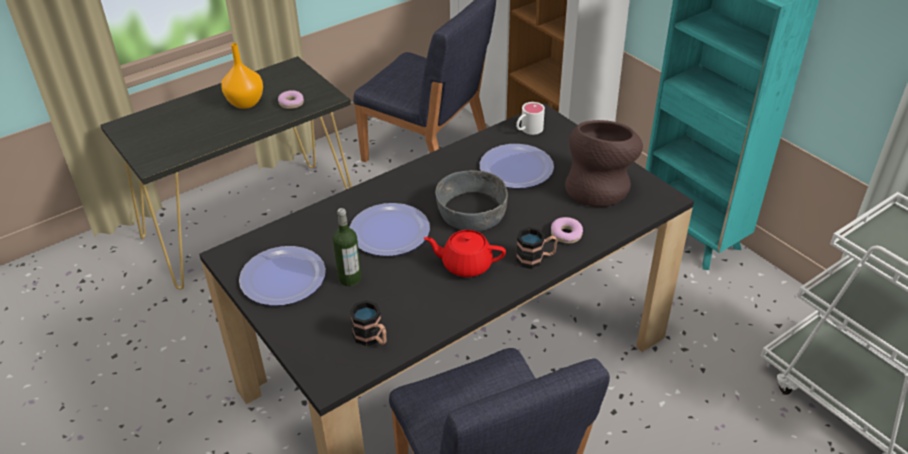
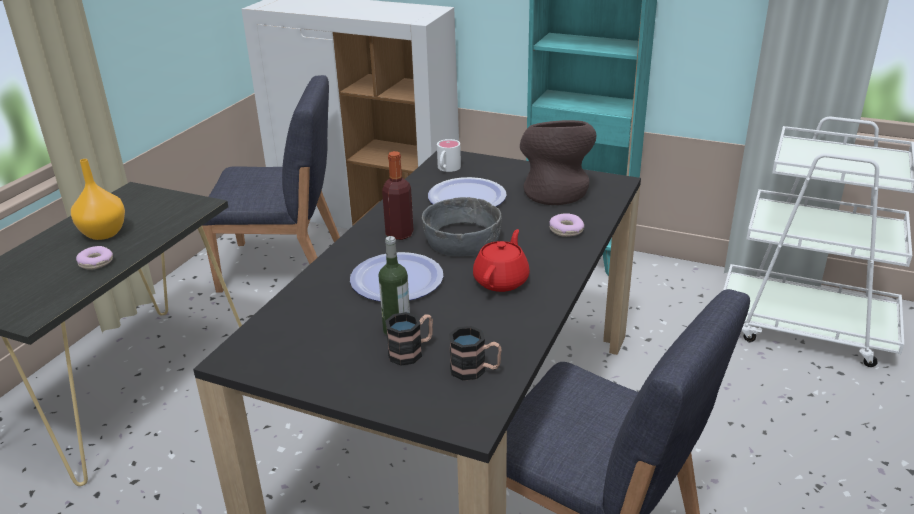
camera: 30 degrees left, 10 degrees down
plate [239,246,326,306] -> none
donut [278,90,304,109] -> donut moved to [76,246,113,270]
red teapot [424,230,506,277] -> red teapot turned 135 degrees clockwise [473,229,530,292]
mug [516,227,557,269] -> mug moved to [385,312,433,365]
none -> bottle [382,151,413,240]

